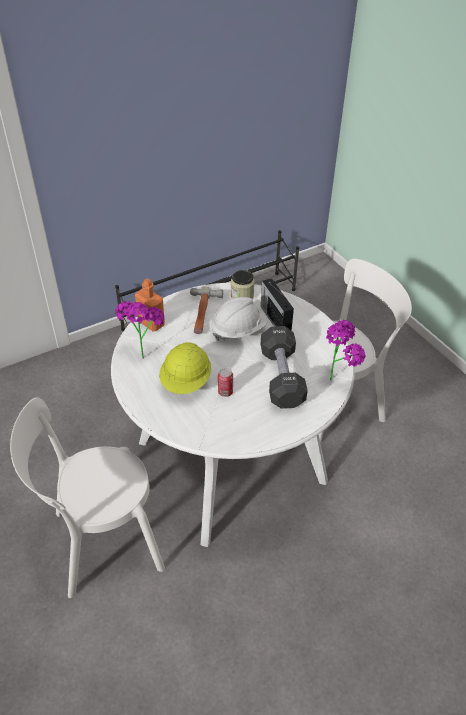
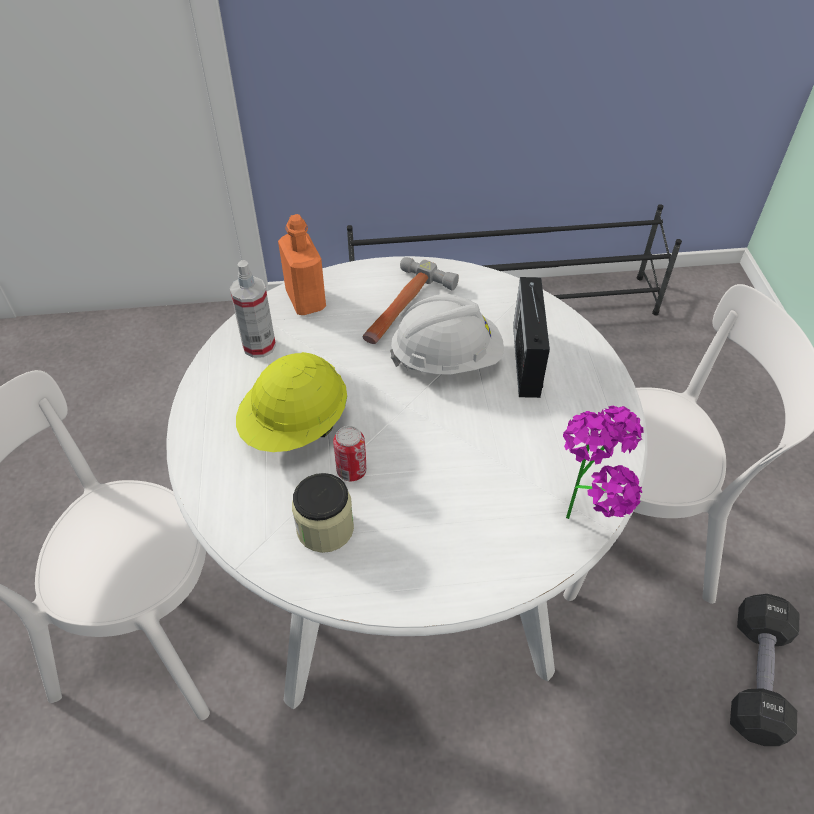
camera: 25 degrees right, 5 degrees up
potted plant [115,301,164,358] -> spray bottle [230,260,276,358]
jar [231,270,255,299] -> jar moved to [292,473,354,553]
black dumbbell [261,326,308,409] -> black dumbbell moved to [730,594,799,746]

